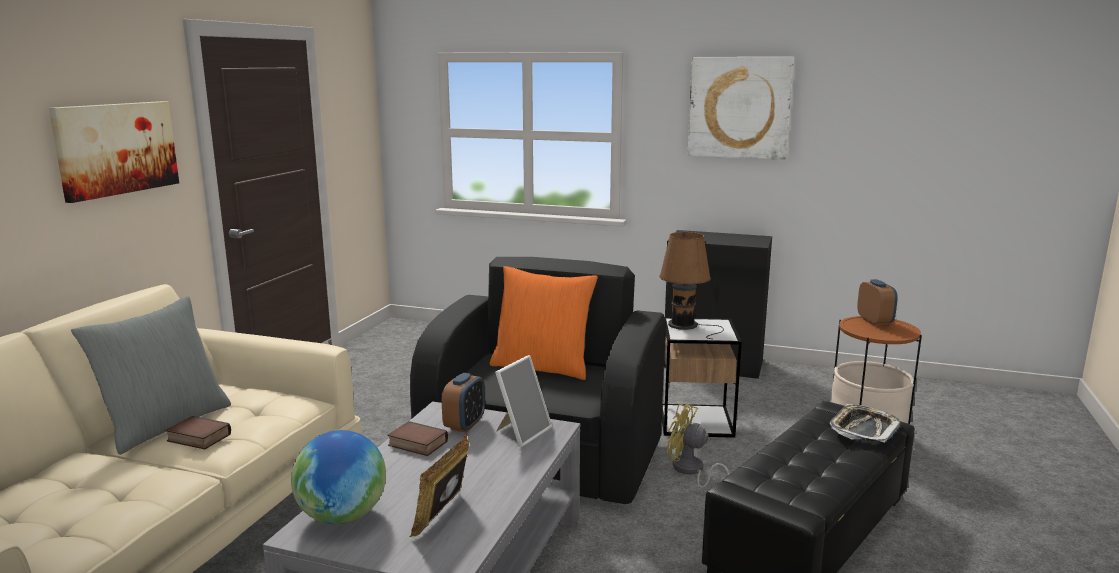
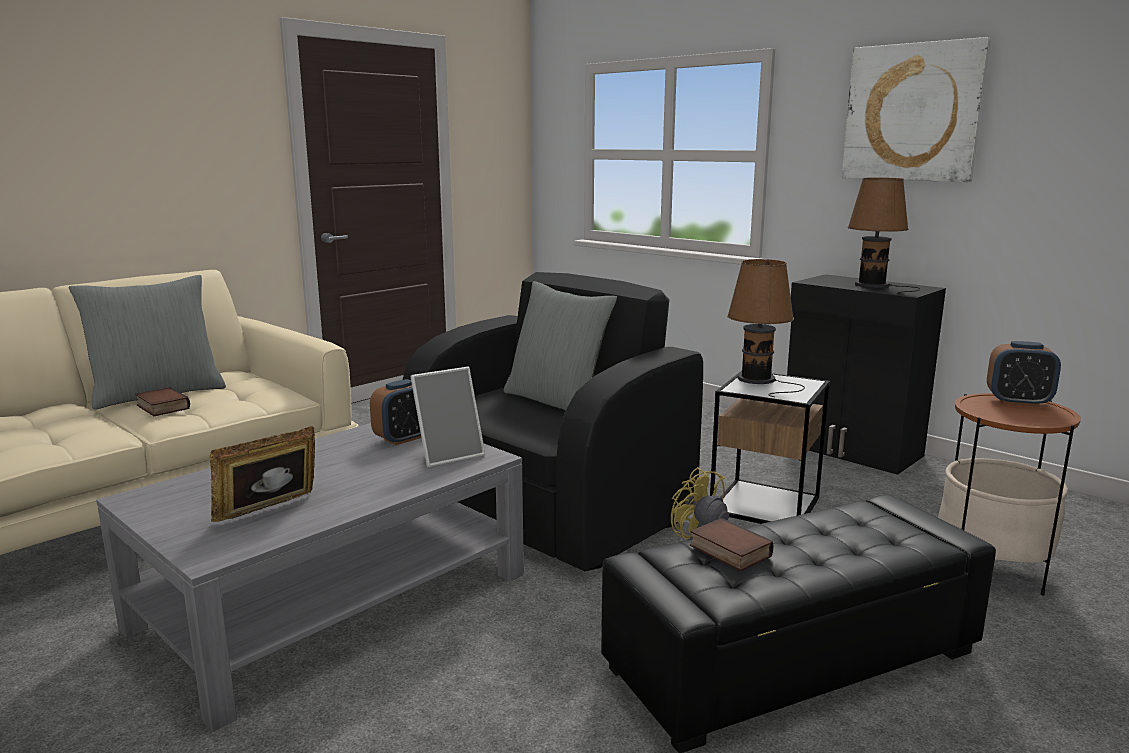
camera: 25 degrees right, 0 degrees up
picture [49,101,179,203] -> none
globe [291,430,386,524] -> none
book [387,421,448,456] -> book moved to [690,518,774,571]
orange pillow [490,266,598,380] -> grey pillow [504,281,617,410]
tray [830,404,901,443] -> none
alarm clock [857,279,898,326] -> alarm clock turned 90 degrees clockwise [987,341,1061,407]
none -> brown table lamp [847,178,921,295]

